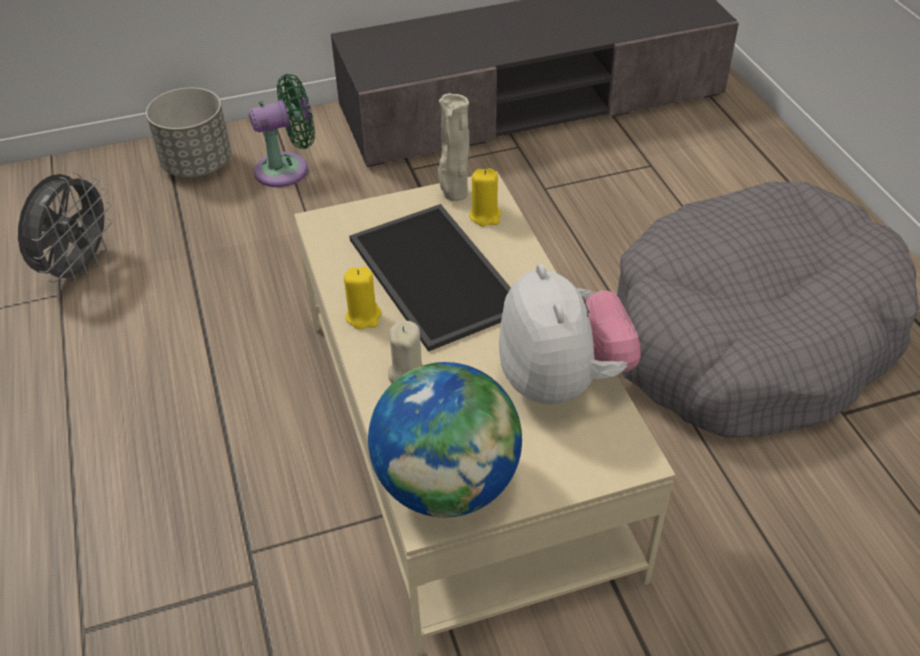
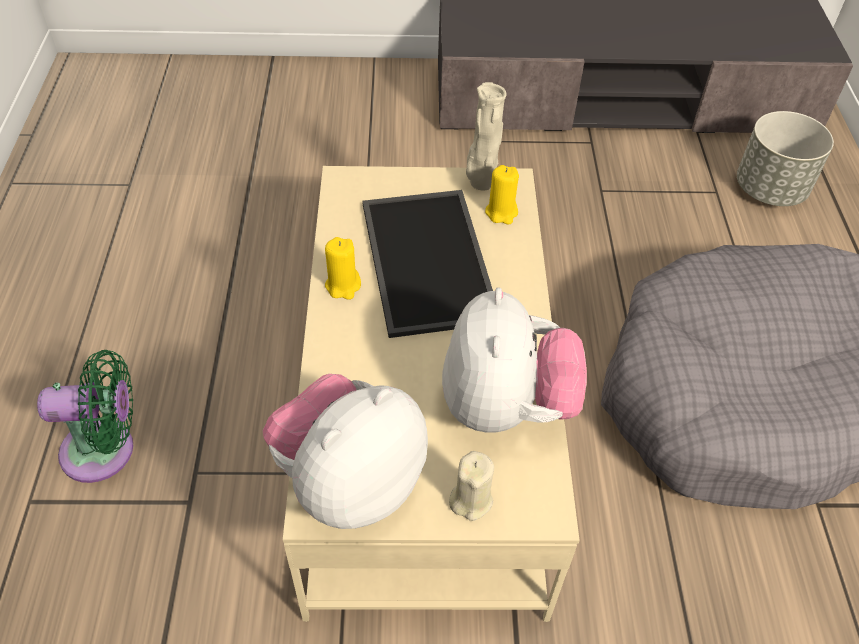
camera: 15 degrees right, 5 degrees up
grey fan [18,172,113,284] -> none
grey planter [146,88,231,177] -> grey planter moved to [737,111,834,206]
green fan [249,74,315,187] -> green fan moved to [37,350,134,483]
globe [368,362,522,517] -> plush toy [263,374,428,529]
beige candle [388,321,423,383] -> beige candle moved to [449,451,494,521]

